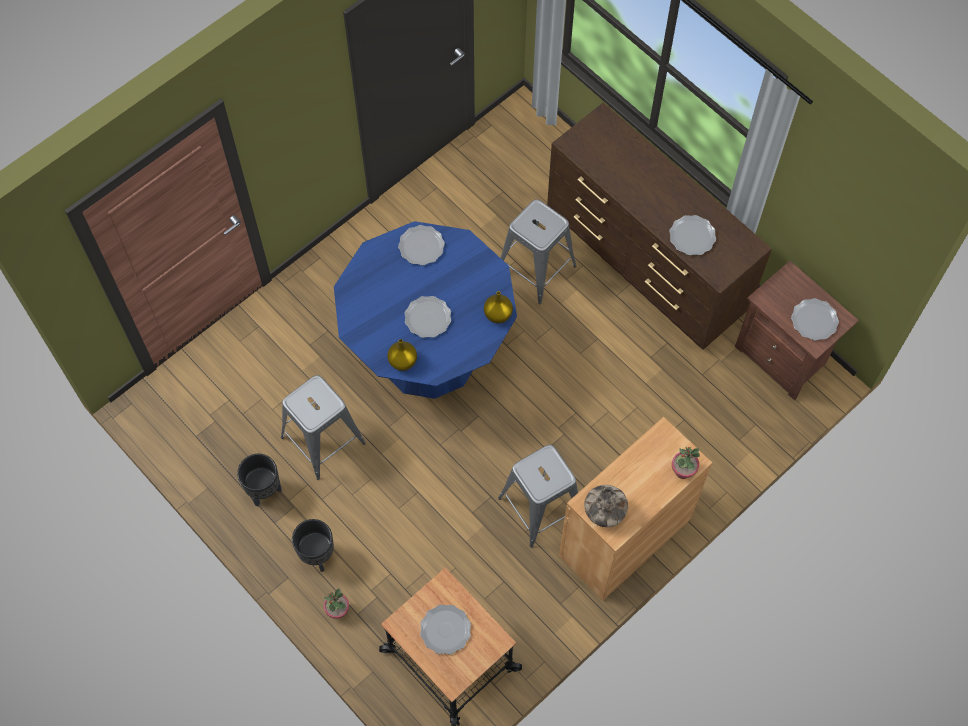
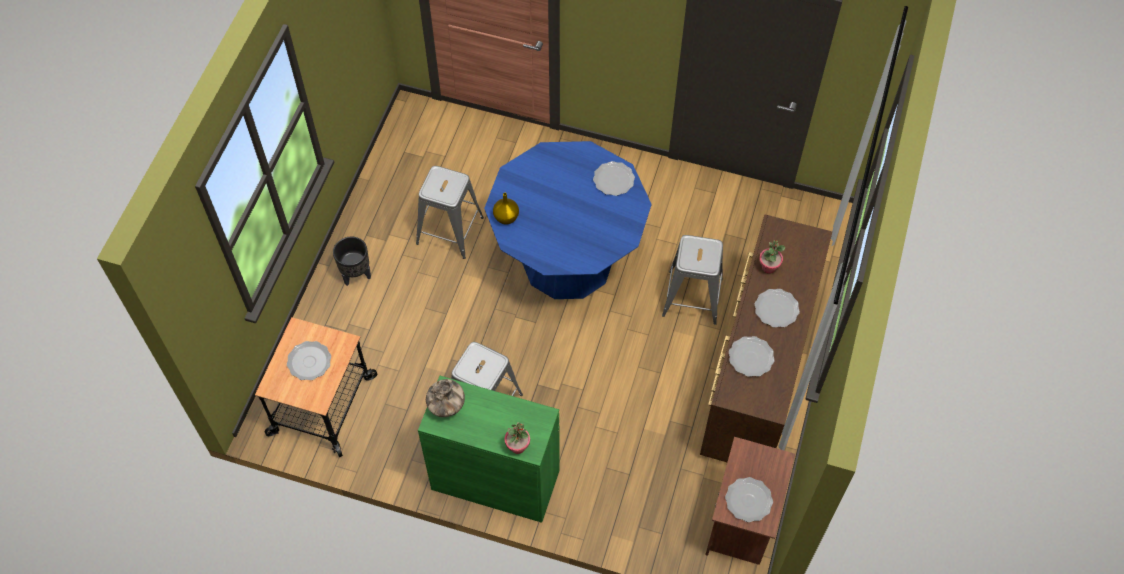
camera: 60 degrees right, 5 degrees down
black planter [237,454,282,507] -> none
potted plant [324,588,349,619] -> potted plant moved to [759,240,785,274]
plate [405,296,451,338] -> plate moved to [755,289,800,328]
yellow vase [484,291,513,324] -> none
brown cabinet [559,417,712,600] -> green cabinet [418,376,560,523]

